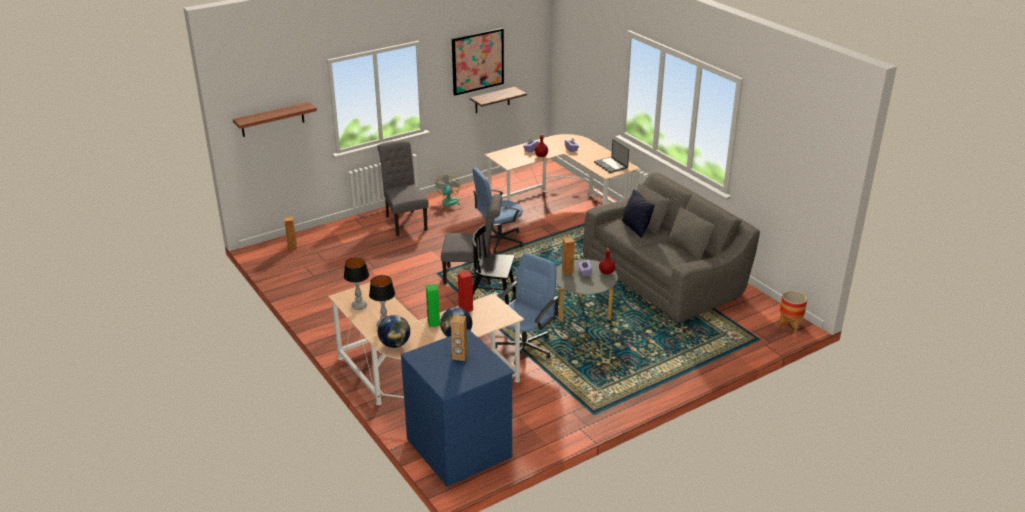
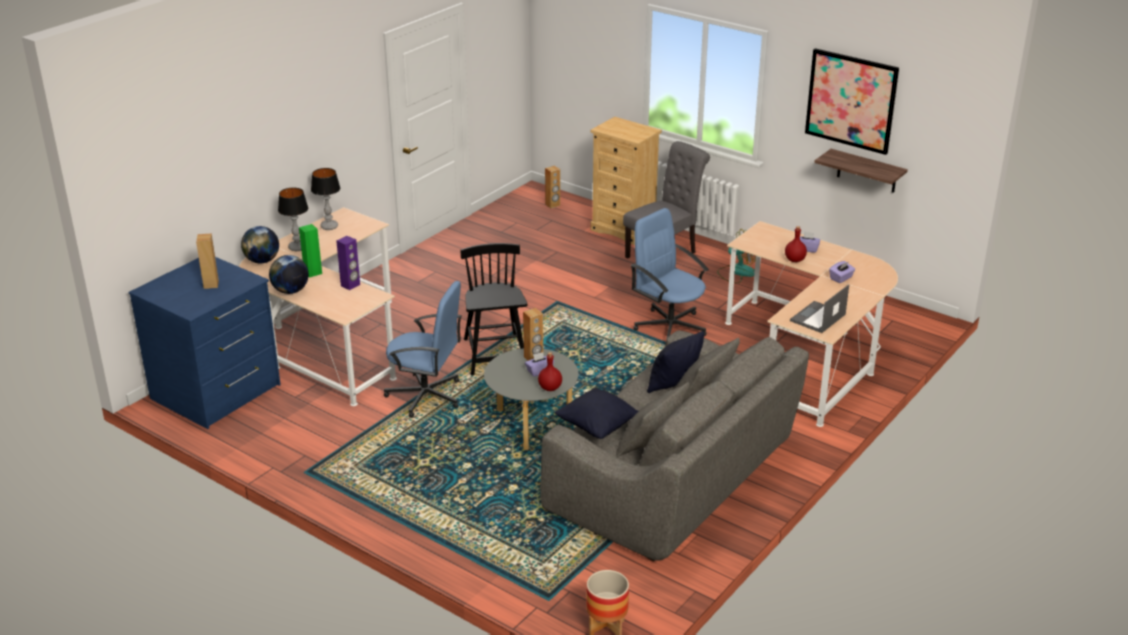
camera: 70 degrees right, 0 degrees up
shelf [233,102,317,137] -> none
grey chair [441,194,502,285] -> none
red speaker [458,270,473,312] -> purple speaker [336,236,360,290]
none -> black pillow [555,388,639,439]
none -> beige dresser [590,117,662,245]

